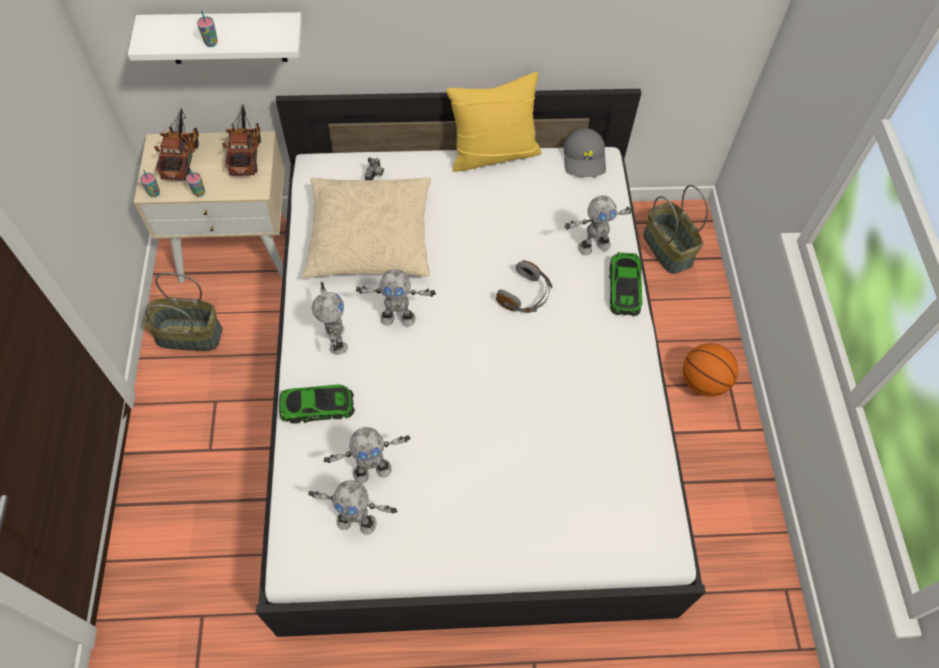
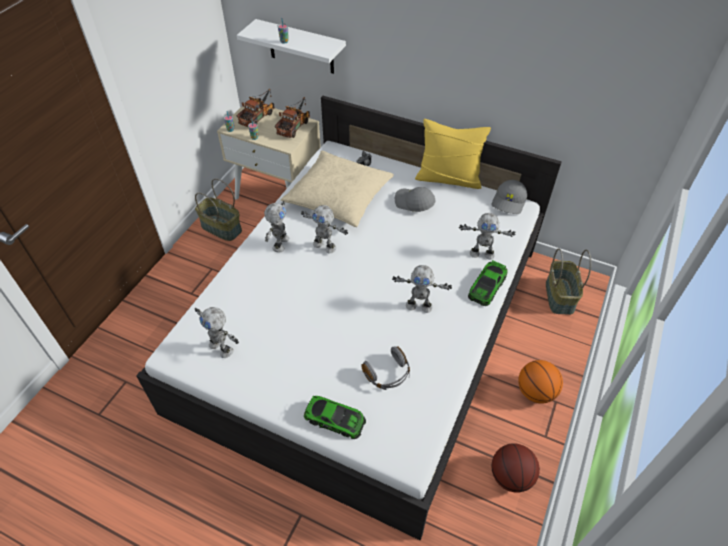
camera: 30 degrees right, 10 degrees down
toy car [279,384,355,424] -> toy car moved to [304,396,366,439]
toy robot [324,427,411,484] -> toy robot moved to [392,265,452,313]
grey headphones [496,260,553,313] -> grey headphones moved to [362,346,410,390]
none -> grey cap [395,187,436,212]
none -> basketball [491,443,540,493]

